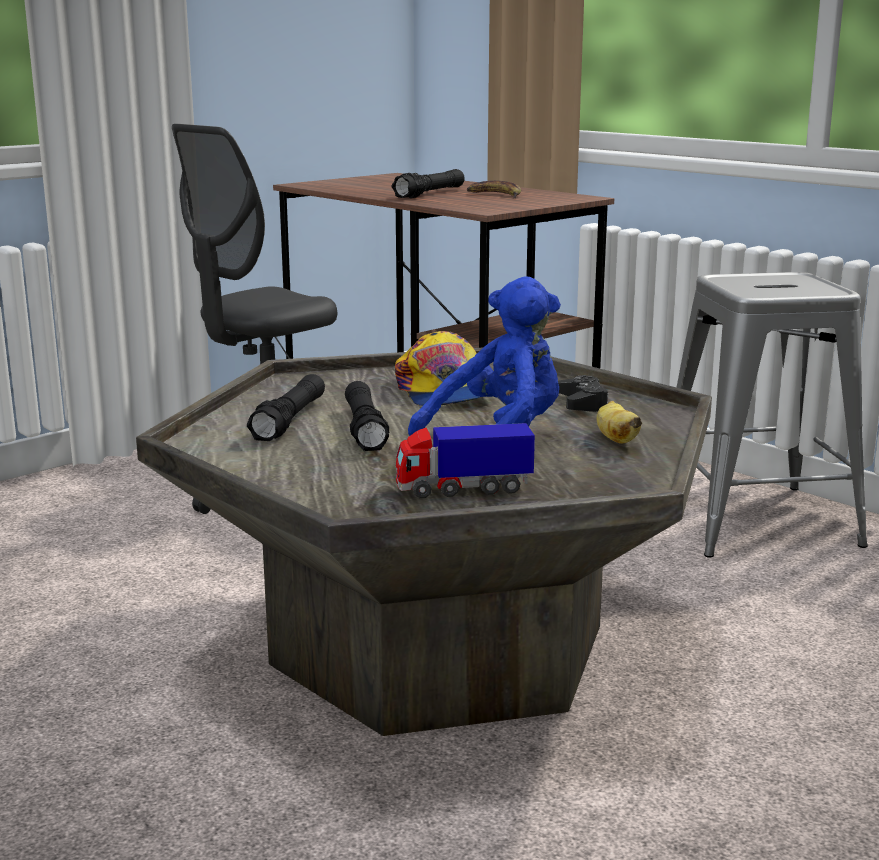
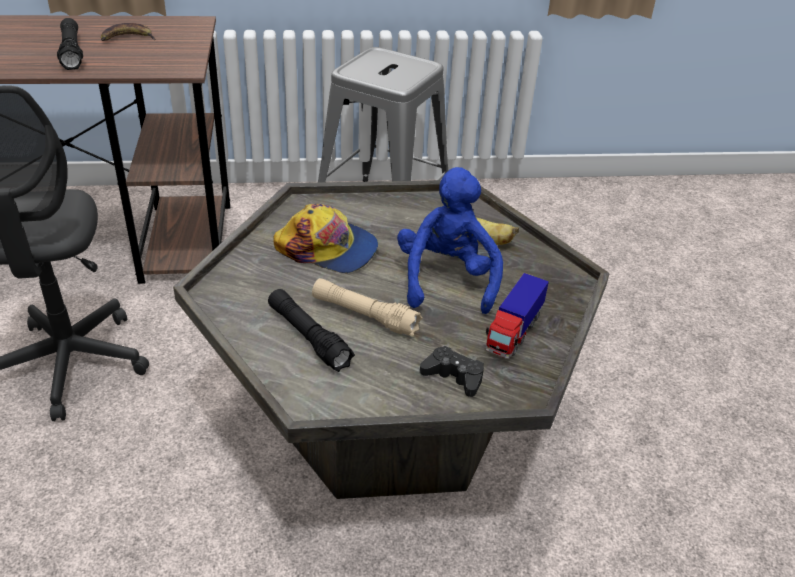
camera: 55 degrees left, 20 degrees up
black flashlight [345,381,389,451] -> beige flashlight [312,278,423,337]
black game controller [558,375,609,412] -> black game controller moved to [420,346,484,397]

